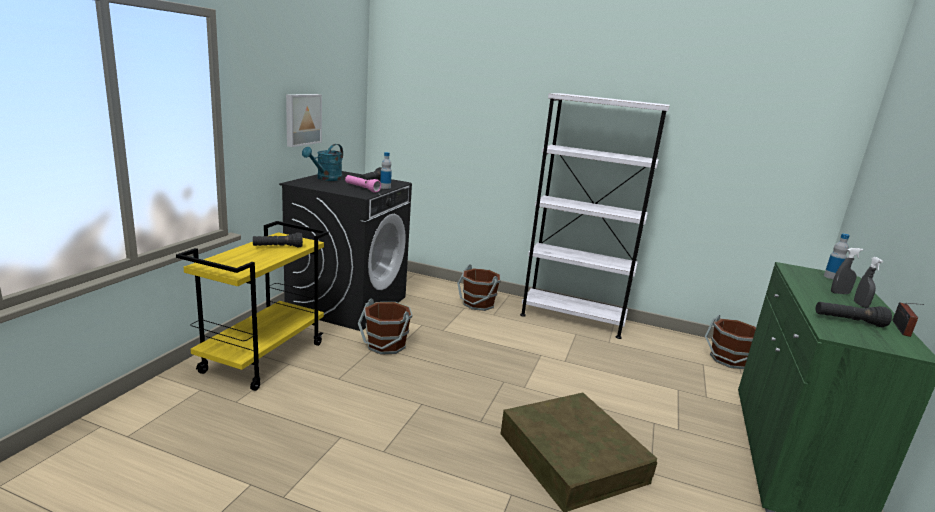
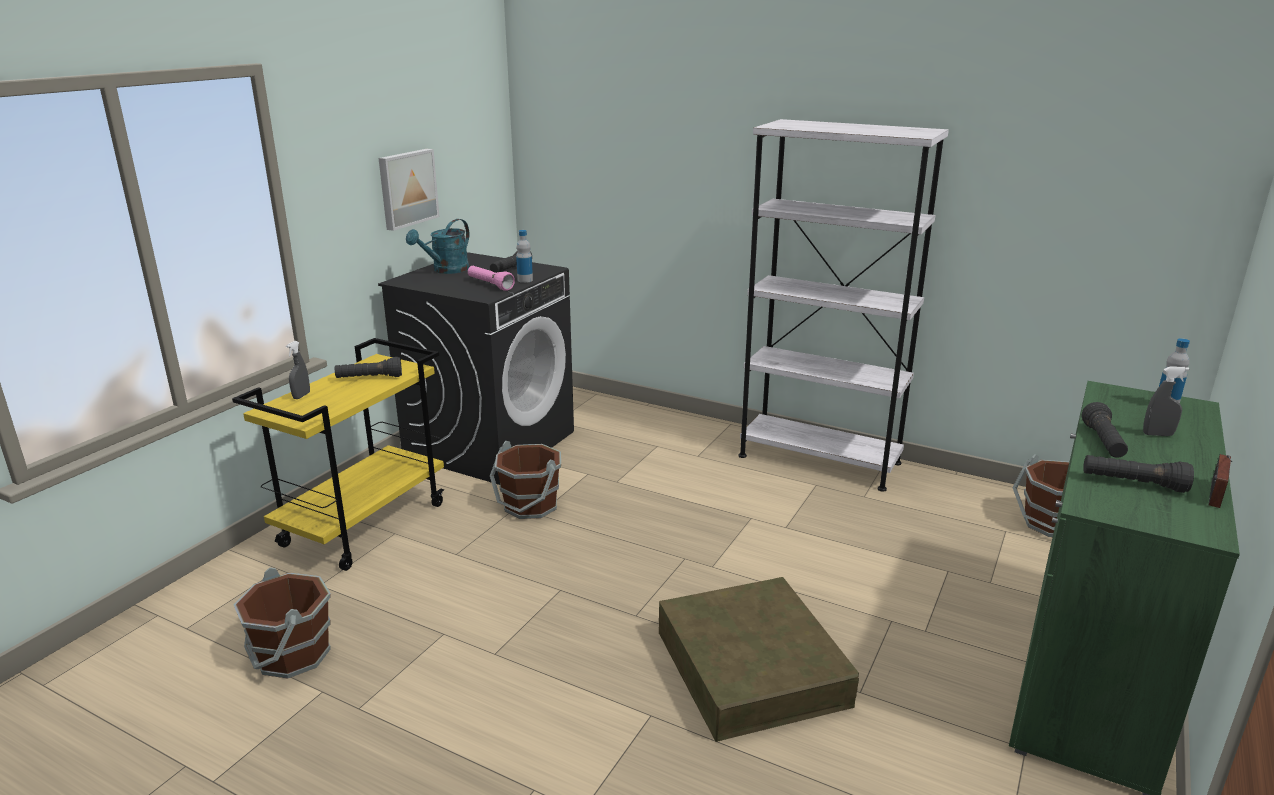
camera: 10 degrees right, 5 degrees up
brown bucket [457,264,501,311] -> brown bucket moved to [234,567,330,678]
grey spray bottle [854,257,883,308] -> grey spray bottle moved to [286,341,310,399]
none -> black flashlight [1082,402,1128,458]

